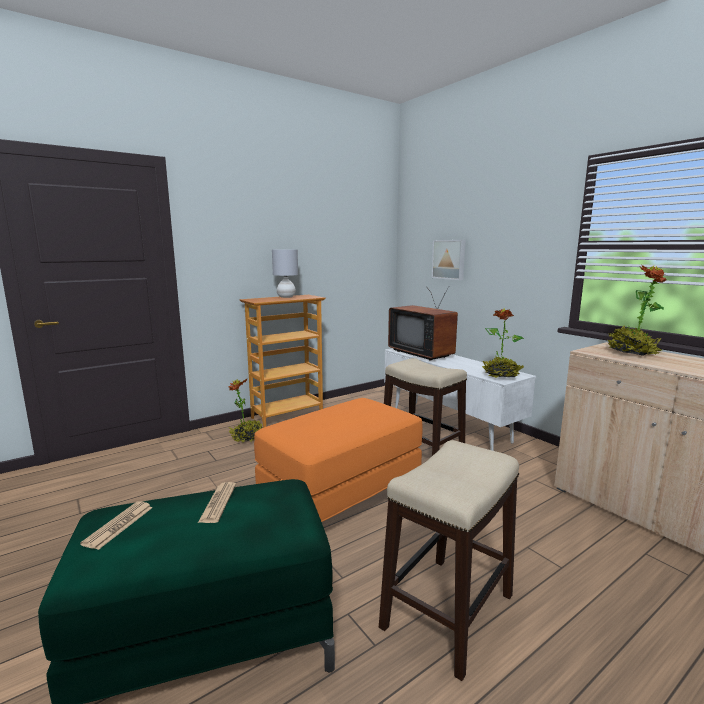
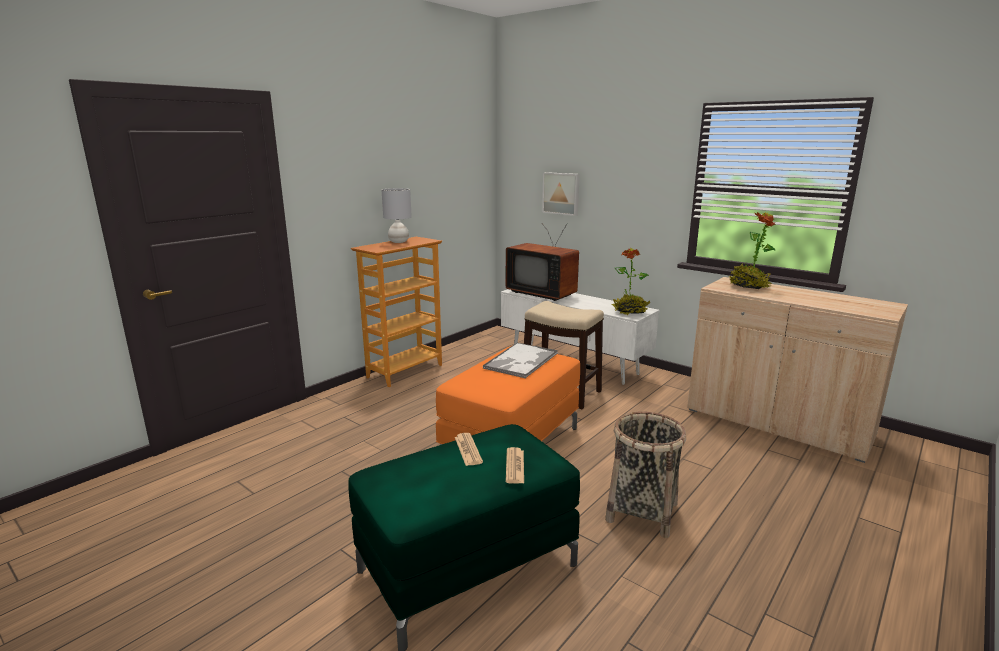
camera: 15 degrees left, 5 degrees up
newspaper [80,501,153,550] -> newspaper moved to [506,447,524,484]
potted plant [229,379,263,442] -> none
stool [379,440,519,681] -> basket [605,412,686,538]
none -> tray [483,343,558,378]

